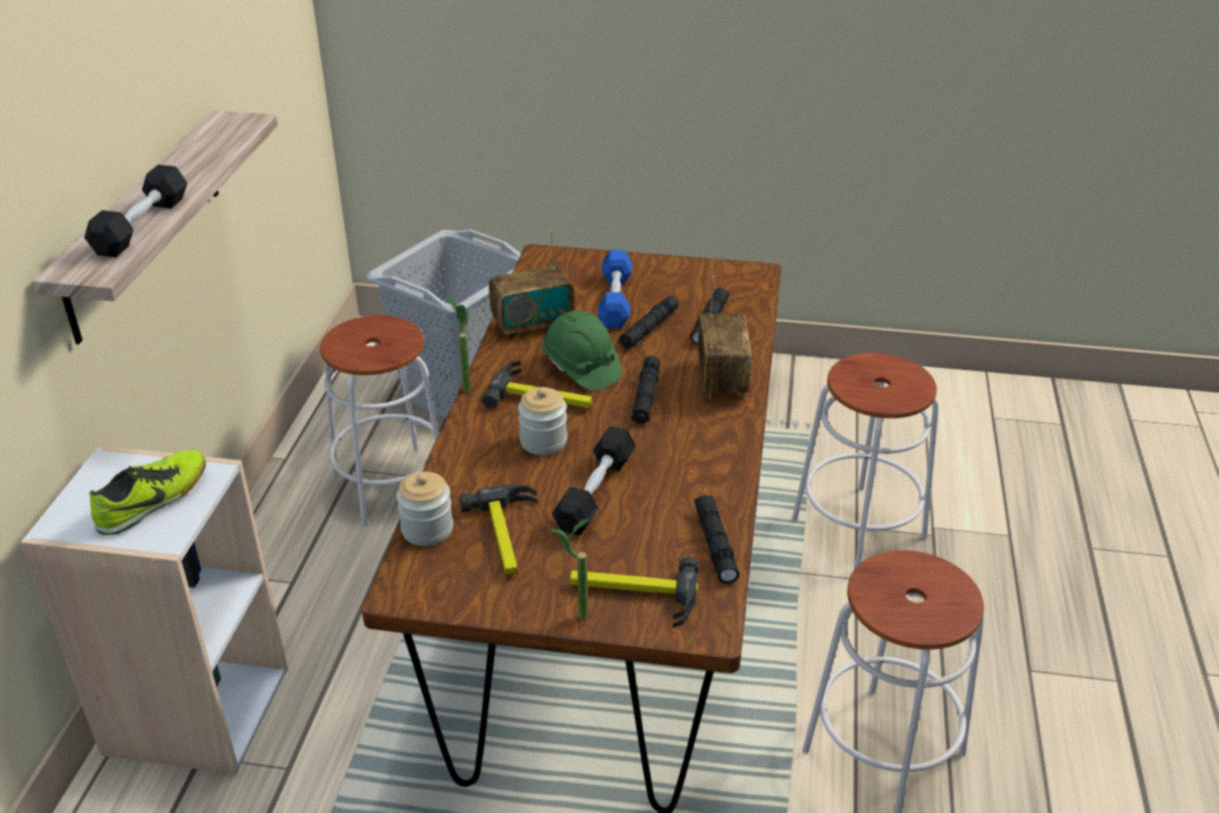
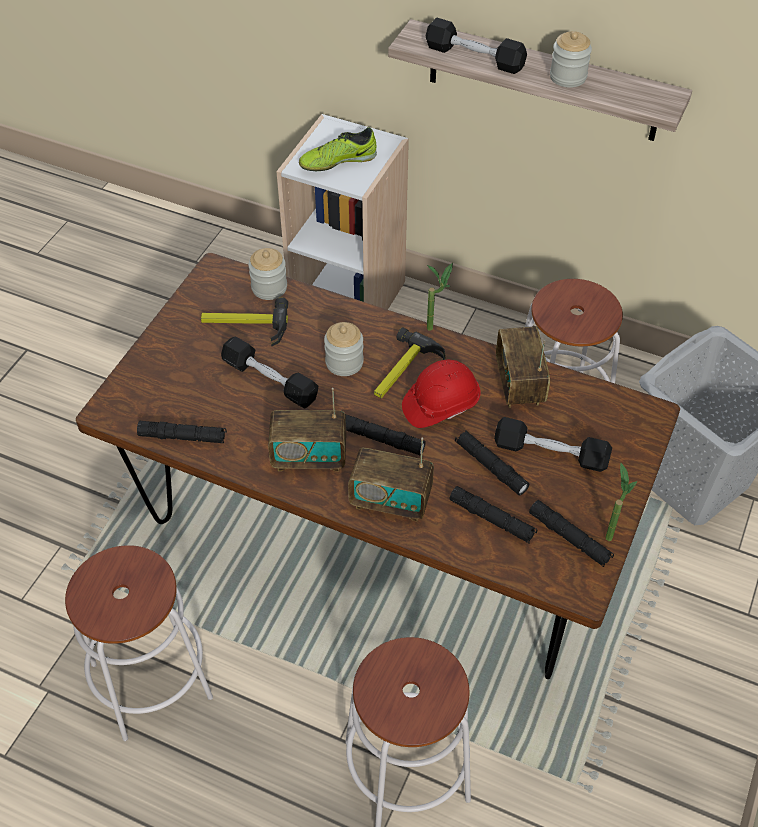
camera: 105 degrees right, 15 degrees up
shoe [89,450,206,535] -> shoe turned 105 degrees clockwise [299,127,377,171]
green hard hat [542,310,622,391] -> red hard hat [402,360,481,428]
potted plant [549,519,590,619] -> potted plant moved to [606,463,638,541]
hammer [570,557,699,628] -> none
blue dumbbell [598,250,633,329] -> black dumbbell [494,417,612,472]
none -> radio [268,388,346,471]
none -> black flashlight [529,500,614,567]
none -> jar [550,31,592,88]

